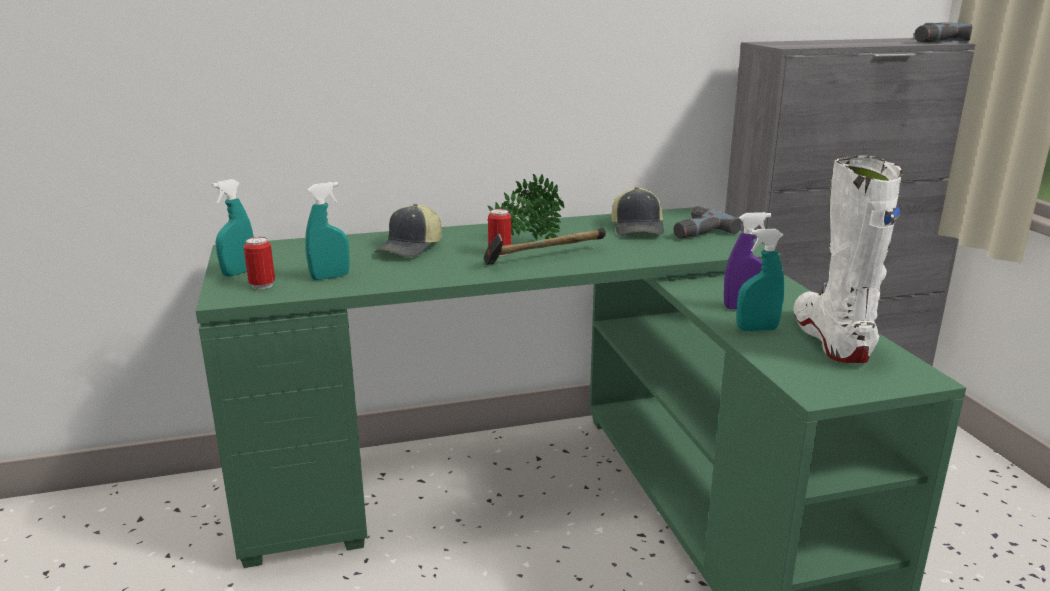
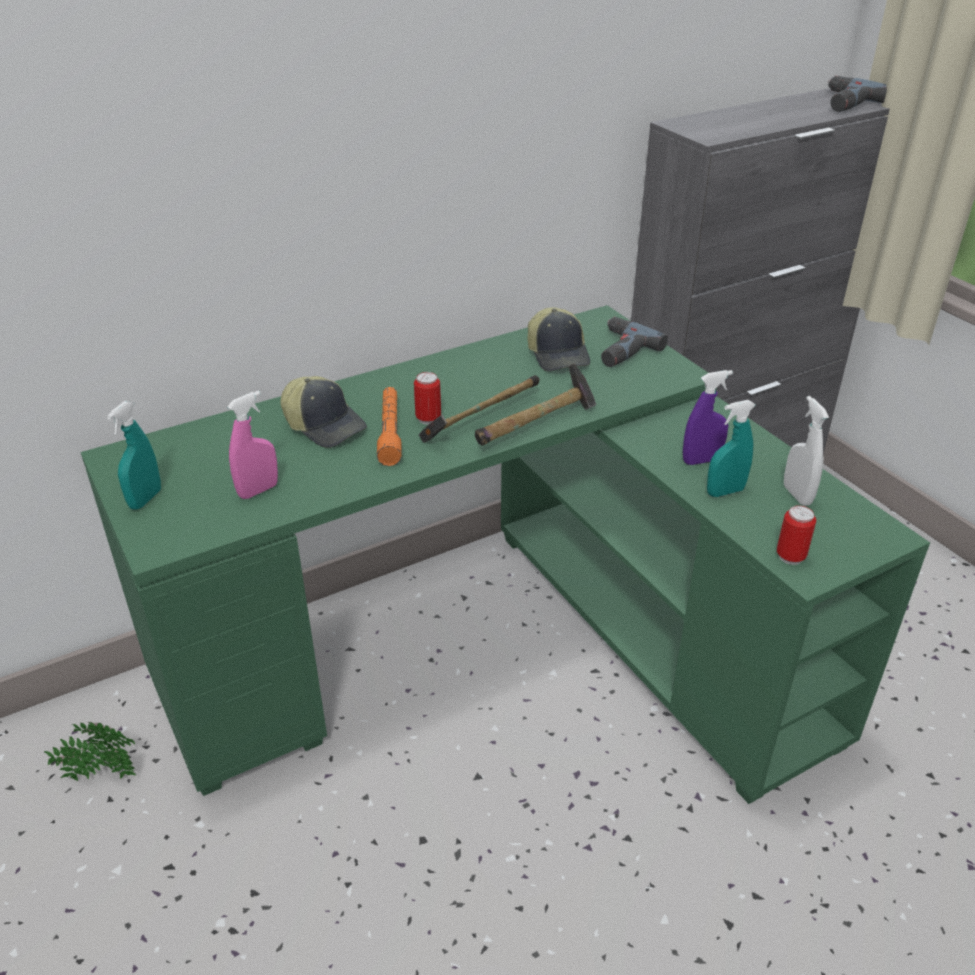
camera: 15 degrees left, 15 degrees up
can [244,237,275,289] -> can moved to [777,505,816,565]
turquoise spray bottle [305,182,350,280] -> pink spray bottle [227,391,278,499]
cap [374,204,442,257] -> cap turned 60 degrees counterclockwise [280,376,367,448]
potted plant [487,174,565,241] -> potted plant moved to [44,722,136,781]
white boot [794,155,902,363] -> white spray bottle [784,396,829,506]
none -> orange flashlight [377,387,402,466]
none -> hammer [475,363,596,445]

